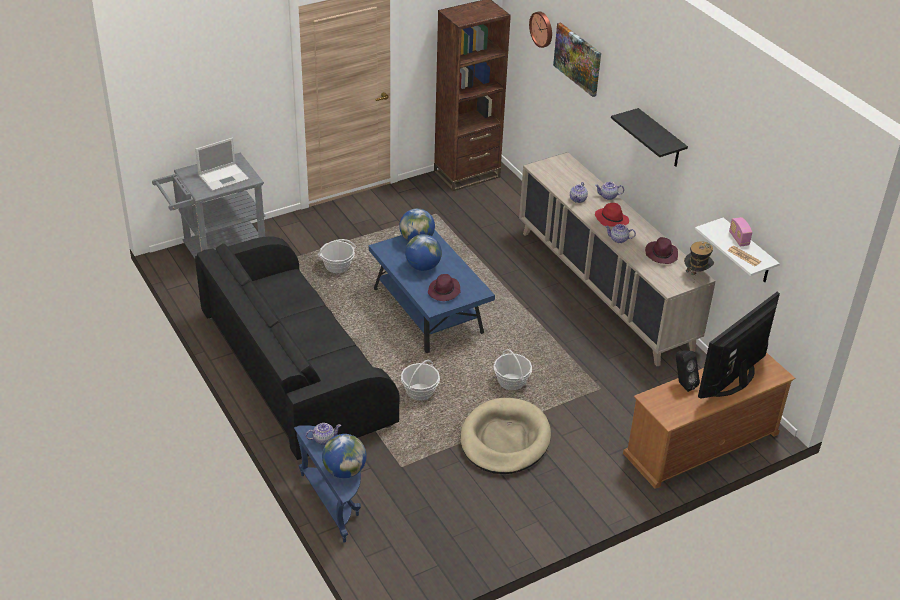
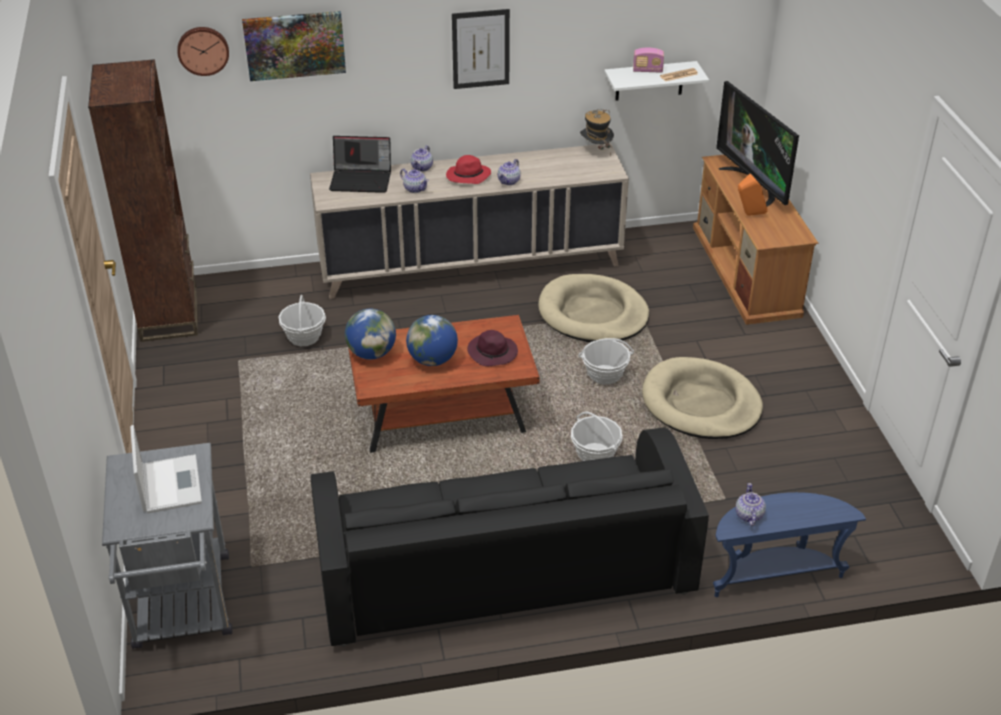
camera: 70 degrees left, 0 degrees up
basket [318,239,356,273] -> basket moved to [278,295,326,346]
globe [322,434,367,478] -> none
blue coffee table [369,230,495,353] -> brown coffee table [348,315,540,453]
black shelf [611,108,688,167] -> picture [452,9,510,89]
purple hat [645,237,678,264] -> none
black speaker [676,351,700,392] -> orange speaker [738,174,768,216]
none -> laptop [329,136,391,193]
none -> beige dog bed [538,274,649,342]

